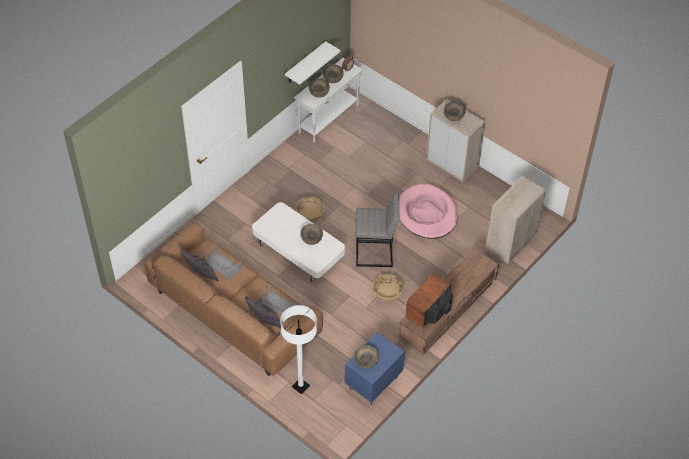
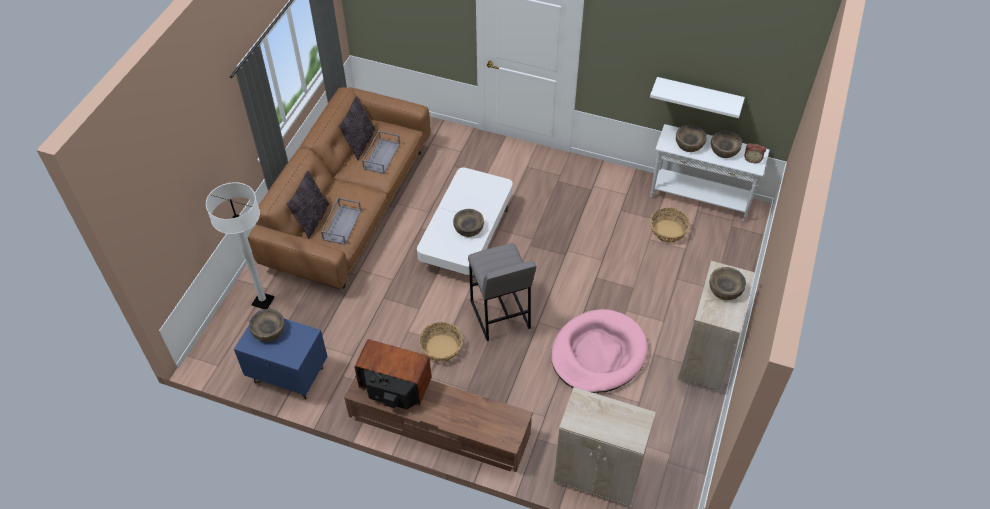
camera: 70 degrees right, 0 degrees up
basket [295,197,325,222] -> basket moved to [650,207,690,243]

